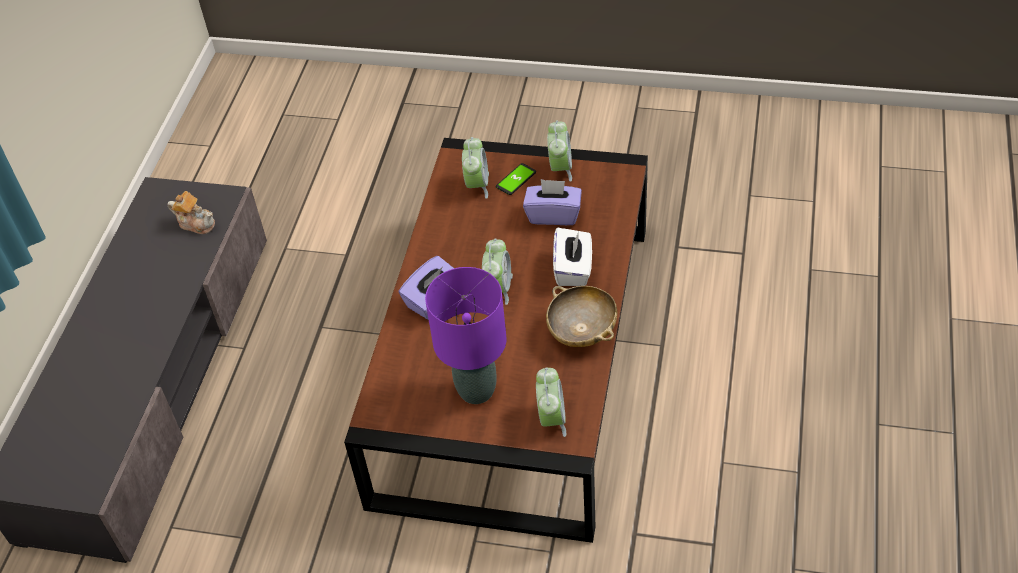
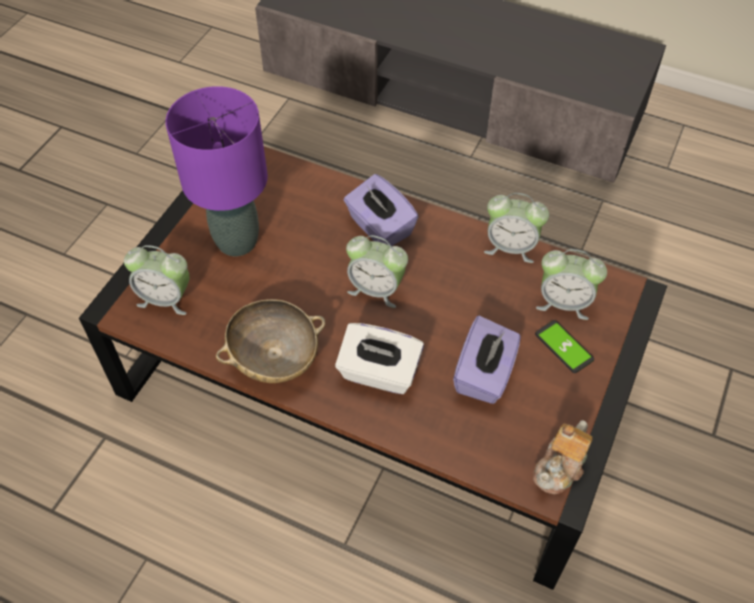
camera: 100 degrees right, 5 degrees up
teapot [168,191,215,234] -> teapot moved to [533,420,592,494]
alarm clock [547,120,572,182] -> alarm clock moved to [484,193,549,263]

